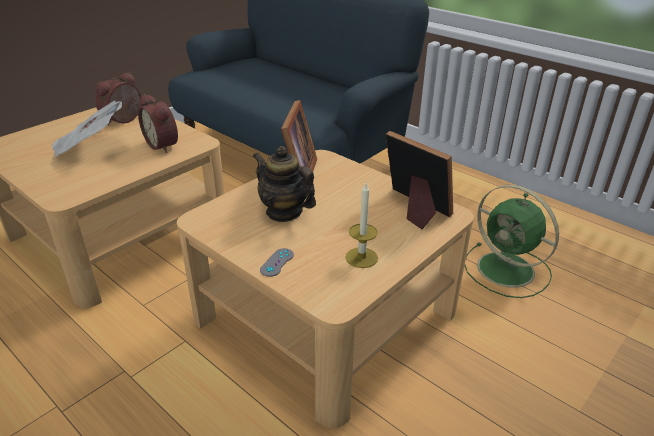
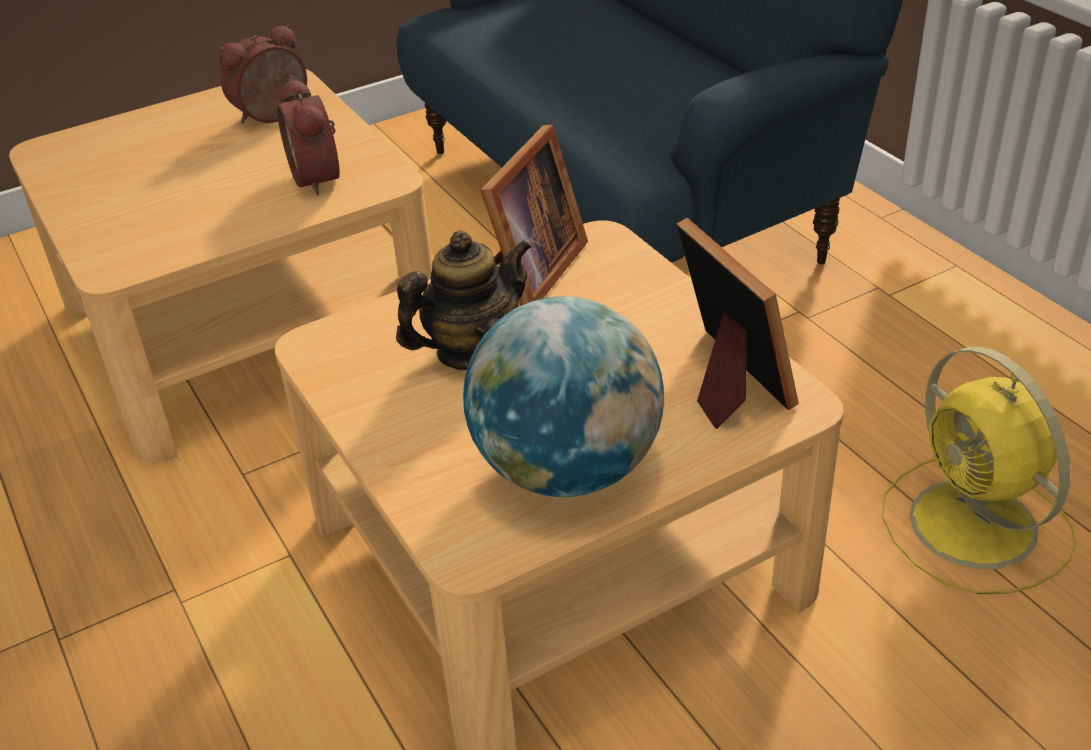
camera: 20 degrees right, 5 degrees up
newspaper [52,100,122,158] -> none
teapot [253,146,316,222] -> teapot turned 90 degrees clockwise [396,230,532,370]
grey game controller [260,248,294,277] -> none
candle [345,183,378,268] -> globe [463,296,664,497]
green fan [465,185,559,298] -> yellow fan [882,347,1077,594]

